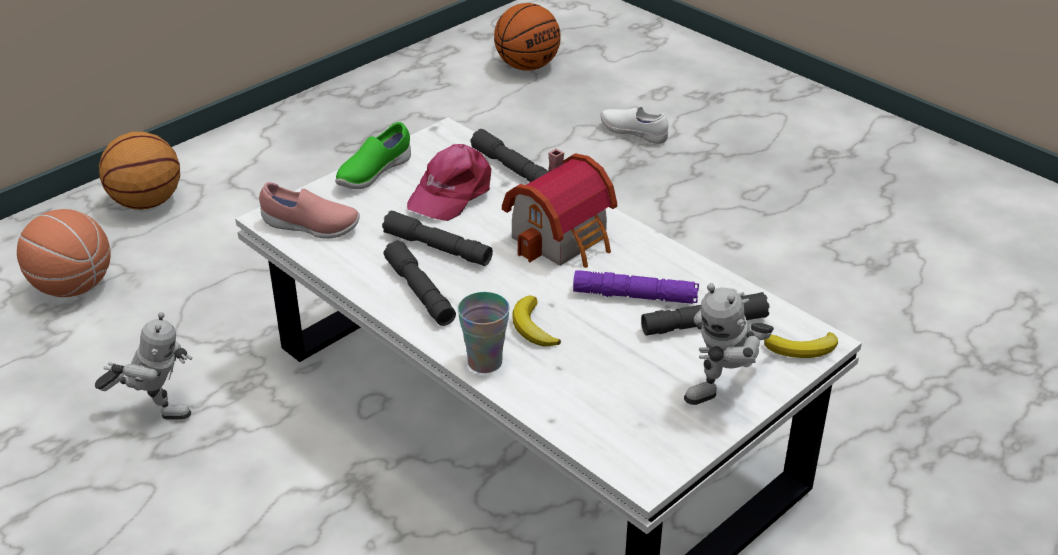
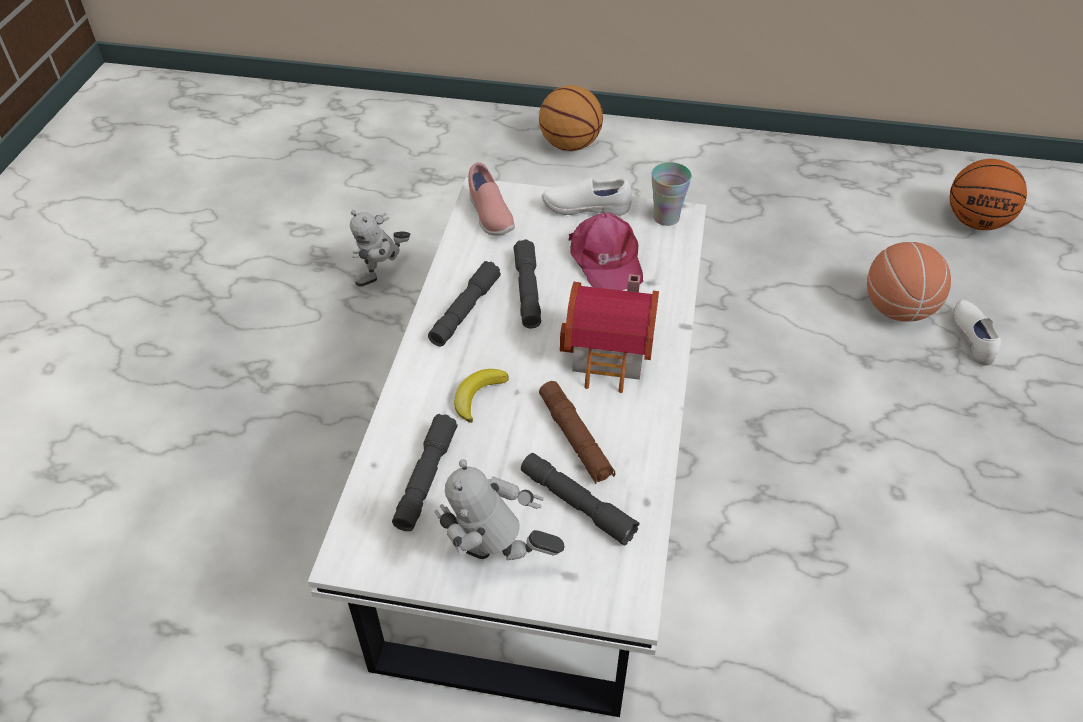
camera: 55 degrees right, 10 degrees up
basketball [17,209,111,297] -> basketball moved to [867,242,951,322]
toy robot [95,312,192,420] -> toy robot turned 75 degrees clockwise [350,210,411,287]
green shoe [335,122,411,189] -> white shoe [542,177,632,216]
pink cap [407,144,491,221] -> pink cap turned 105 degrees counterclockwise [568,213,643,291]
cup [458,292,510,373] -> cup moved to [652,162,692,226]
grey flashlight [470,129,548,182] -> grey flashlight moved to [392,414,458,531]
purple flashlight [573,270,699,304] -> brown flashlight [539,381,616,484]
banana [764,332,838,358] -> none

